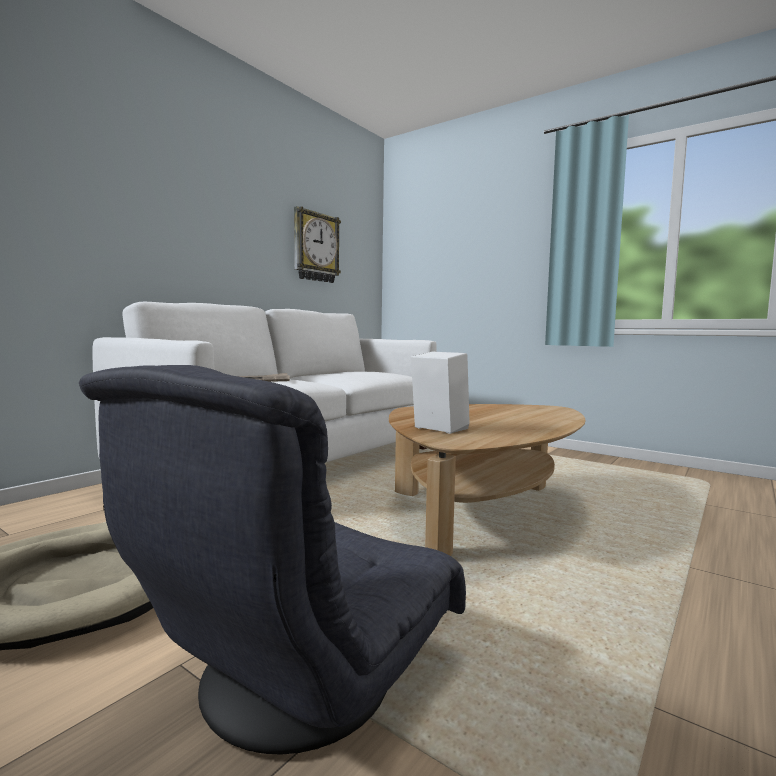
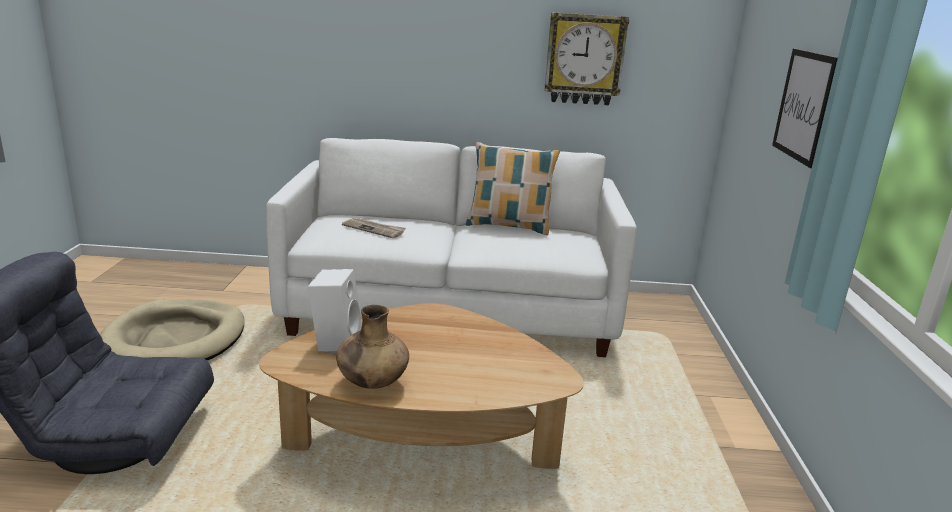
camera: 55 degrees right, 15 degrees up
none -> brown vase [336,305,409,389]
none -> pillow [466,142,560,235]
none -> picture [772,49,838,168]

